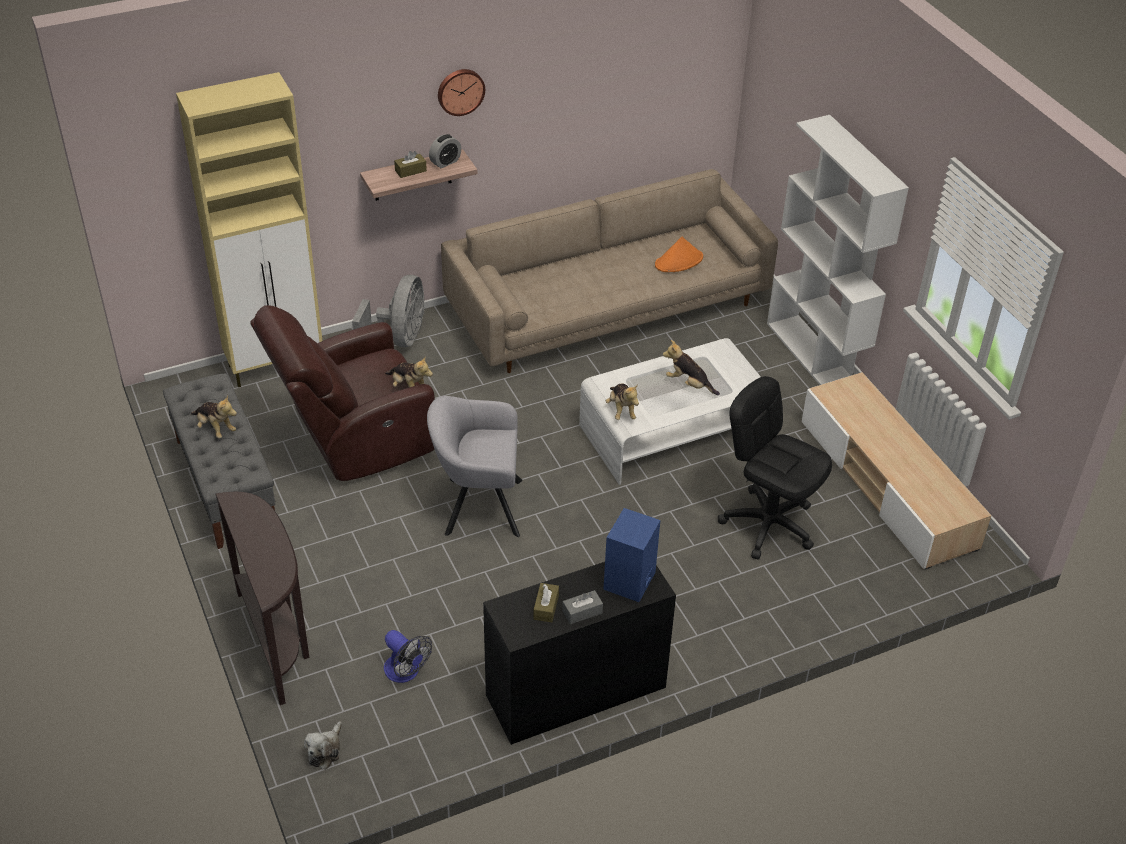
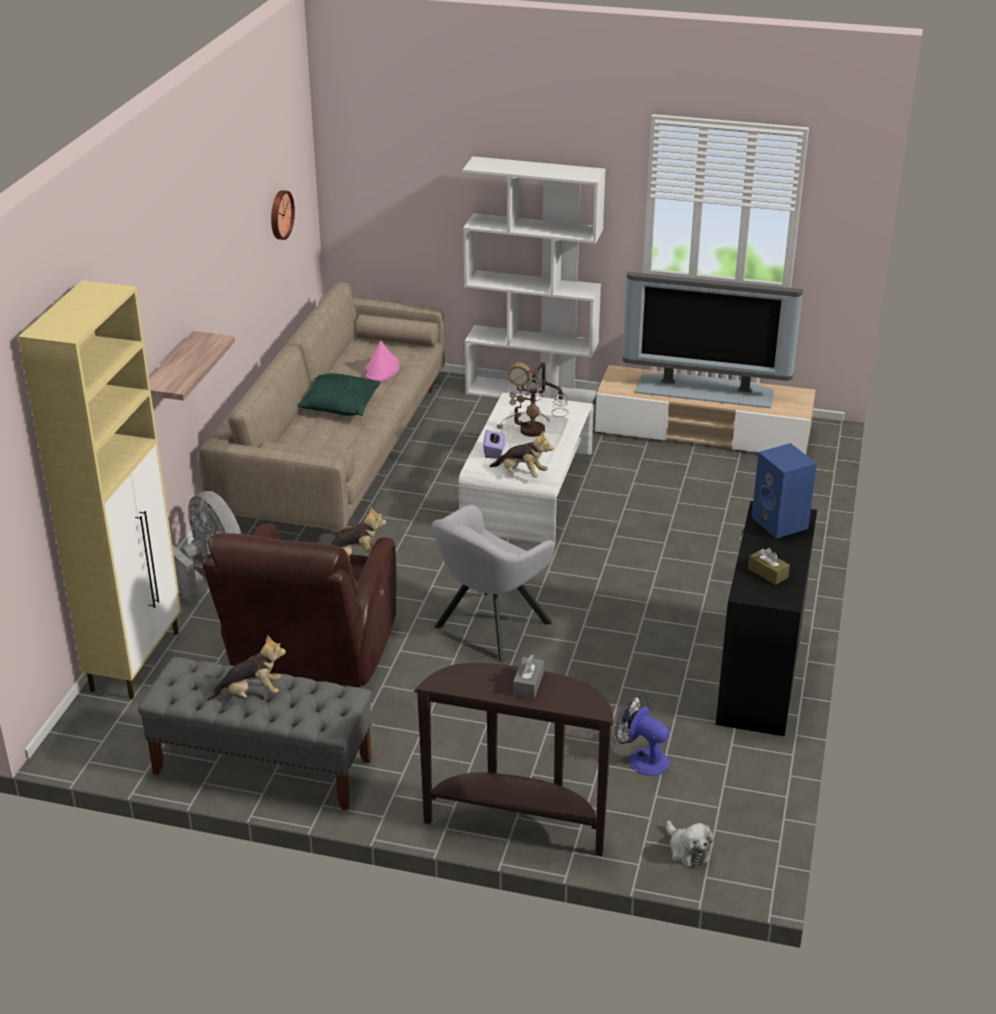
camera: 50 degrees left, 10 degrees down
fan [384,630,432,683] -> fan turned 135 degrees counterclockwise [615,695,670,776]
brown tissue box [394,151,427,178] -> none
alarm clock [429,134,462,168] -> none
wall clock [438,69,485,116] -> wall clock moved to [271,190,295,240]
grey tissue box [562,590,603,624] -> grey tissue box moved to [513,655,544,699]
orange hat [655,236,703,272] -> pink hat [365,340,399,382]
plush toy [663,340,720,395] -> table lamp [497,362,568,437]
black office chair [718,376,832,559] -> none
none -> green pillow [297,373,380,416]
none -> purple tissue box [483,428,505,458]
none -> television [623,272,803,408]

